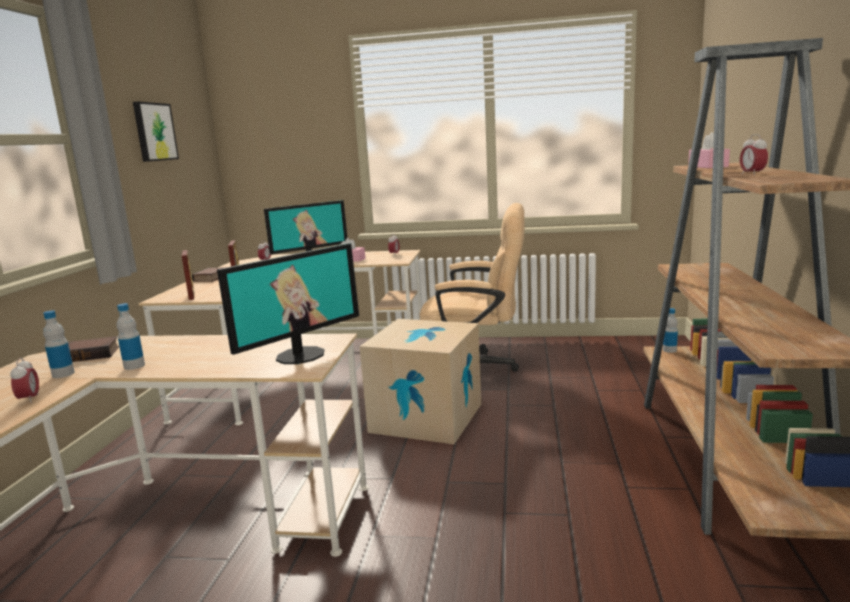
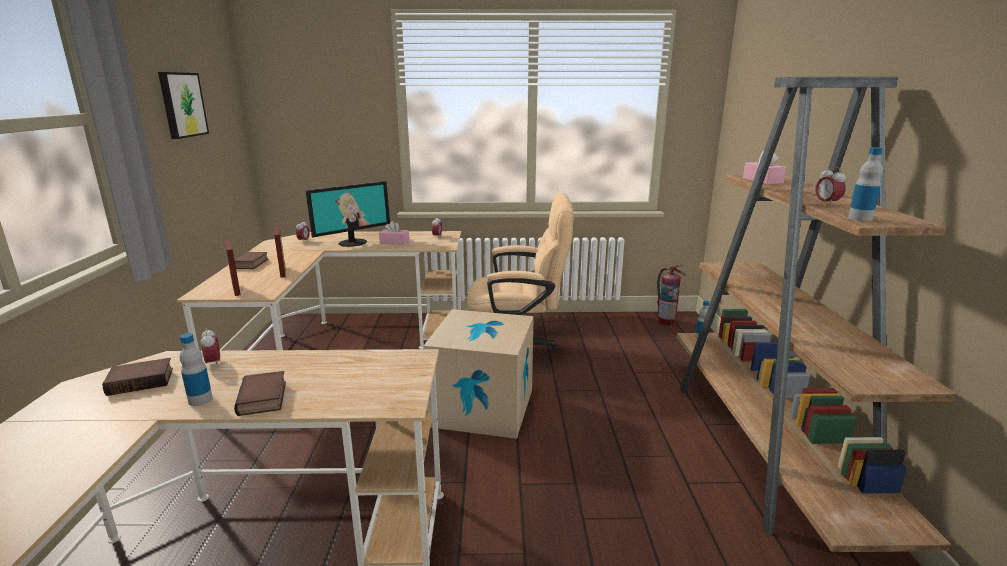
camera: 10 degrees left, 5 degrees up
alarm clock [10,358,39,403] -> alarm clock moved to [201,328,220,367]
bottle [43,310,75,378] -> bottle moved to [848,147,883,221]
monitor [217,243,359,364] -> none
none -> book [234,371,286,416]
none -> fire extinguisher [657,265,686,326]

